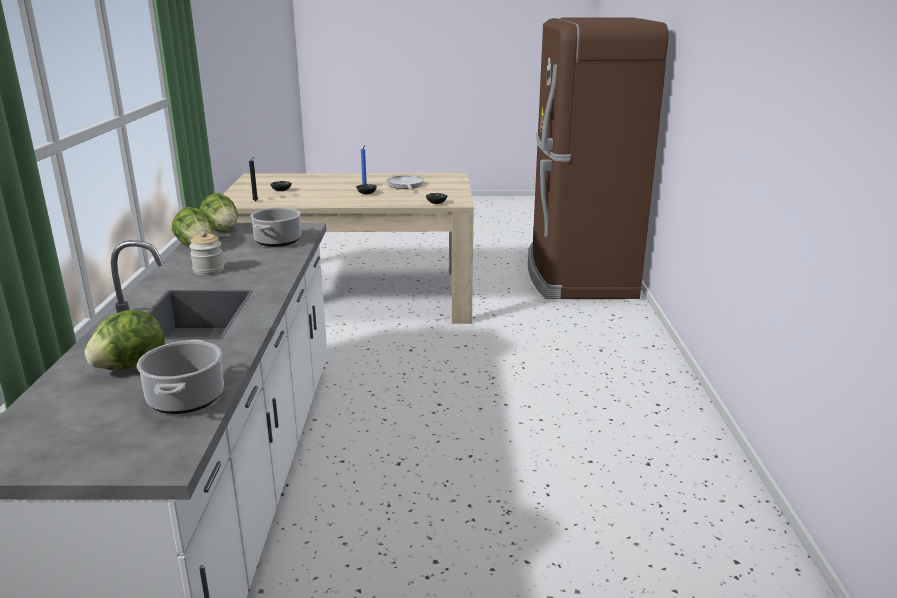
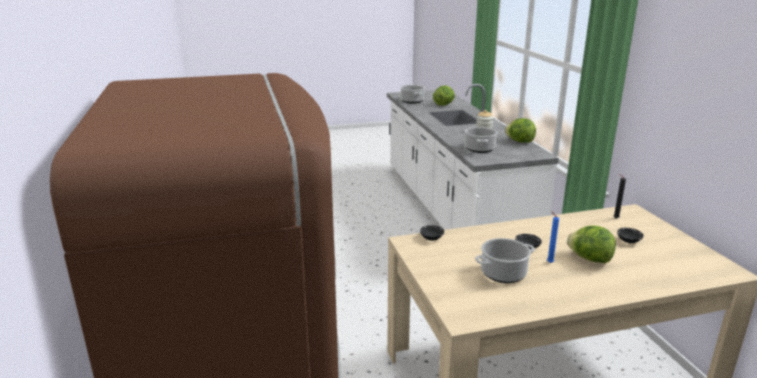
camera: 165 degrees right, 0 degrees up
lettuce [199,193,238,232] -> lettuce moved to [567,225,616,263]
frying pan [387,176,424,189] -> cooking pot [475,238,535,283]

